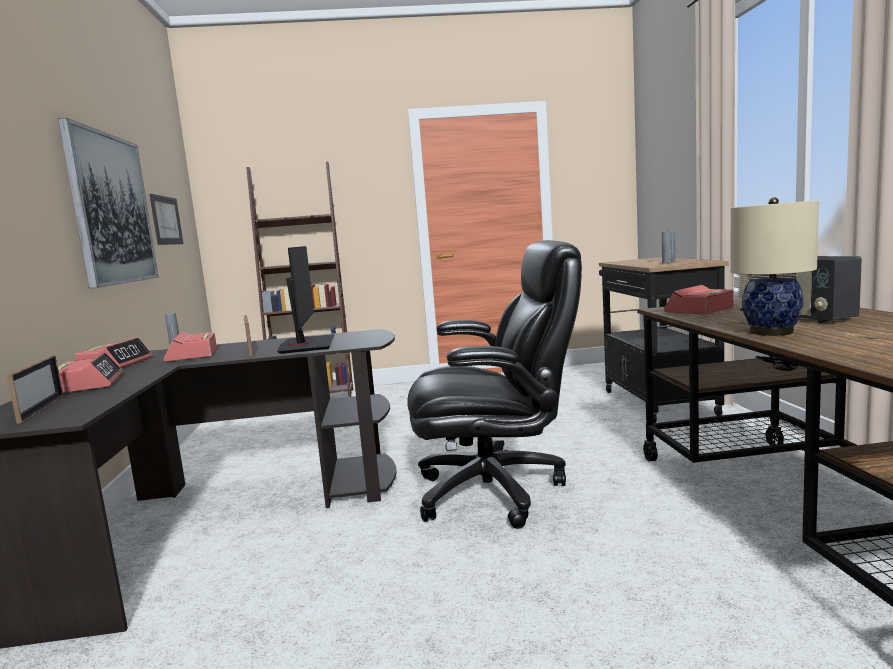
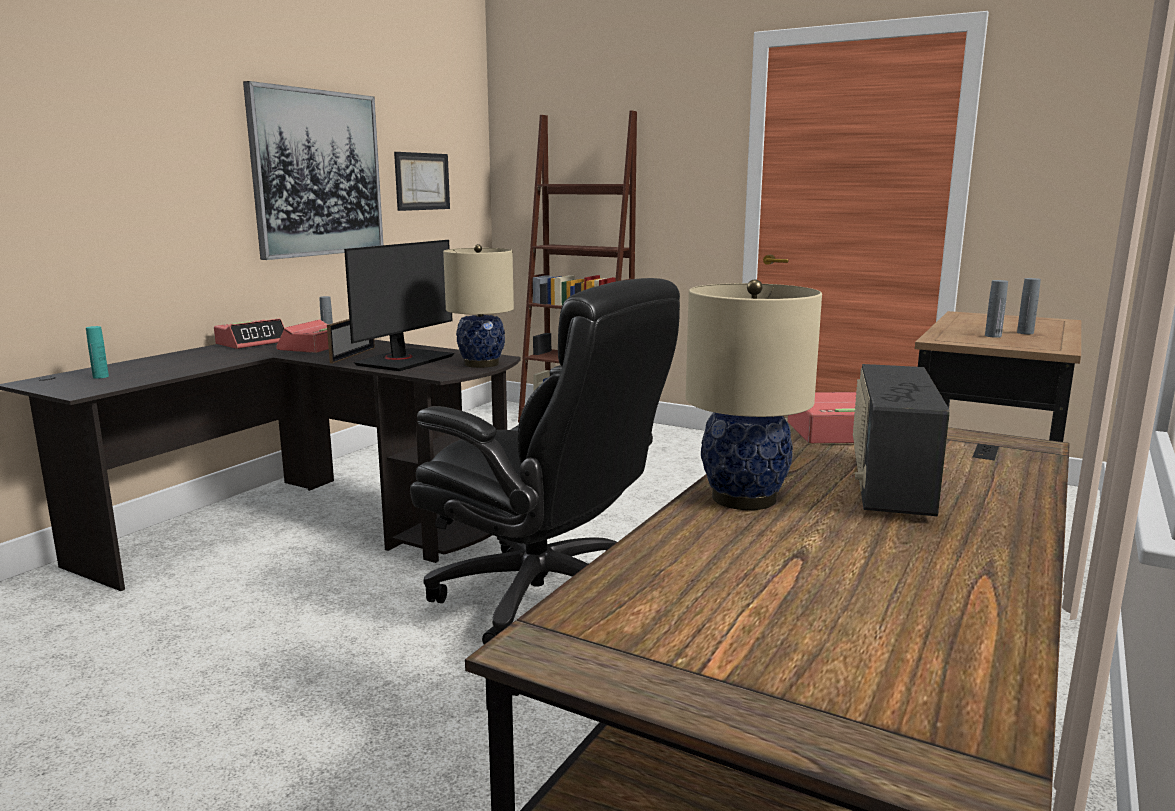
camera: 35 degrees right, 5 degrees up
picture frame [7,355,63,424] -> turquoise bottle [86,326,109,379]
alarm clock [58,352,123,393] -> none
none -> beige table lamp [443,244,514,368]

